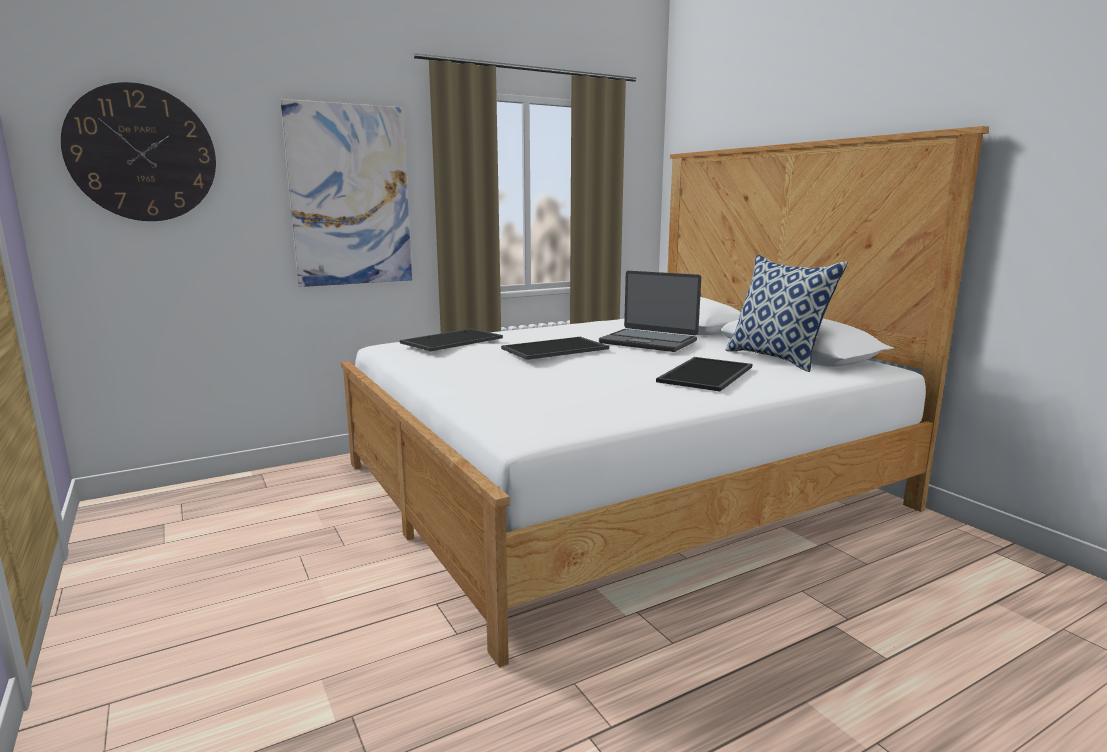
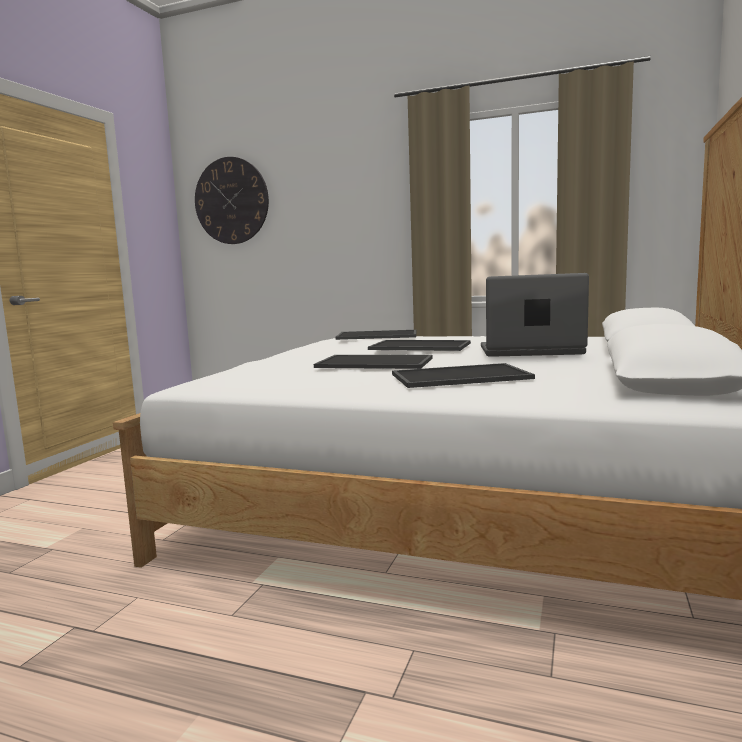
camera: 50 degrees right, 5 degrees down
picture [280,99,412,287] -> none
laptop [599,271,701,352] -> laptop turned 105 degrees clockwise [481,273,589,357]
pillow [726,254,848,372] -> none
none -> tray [314,355,433,369]

